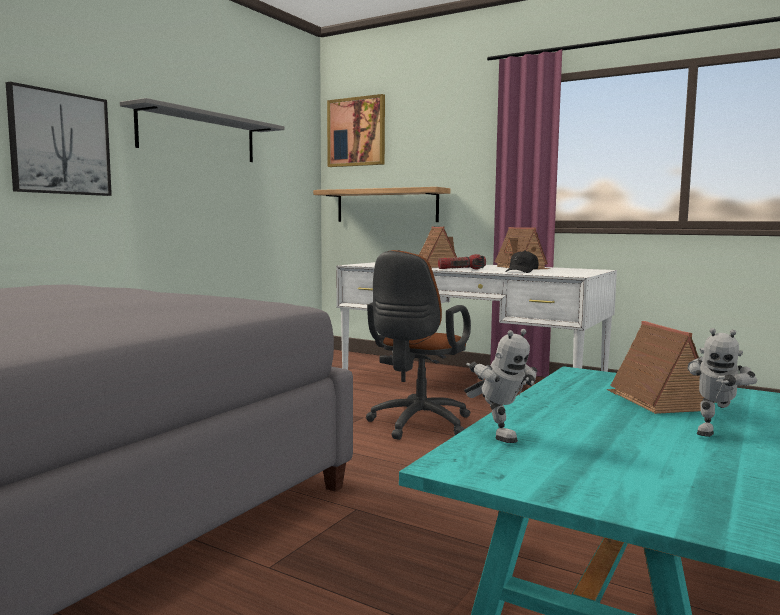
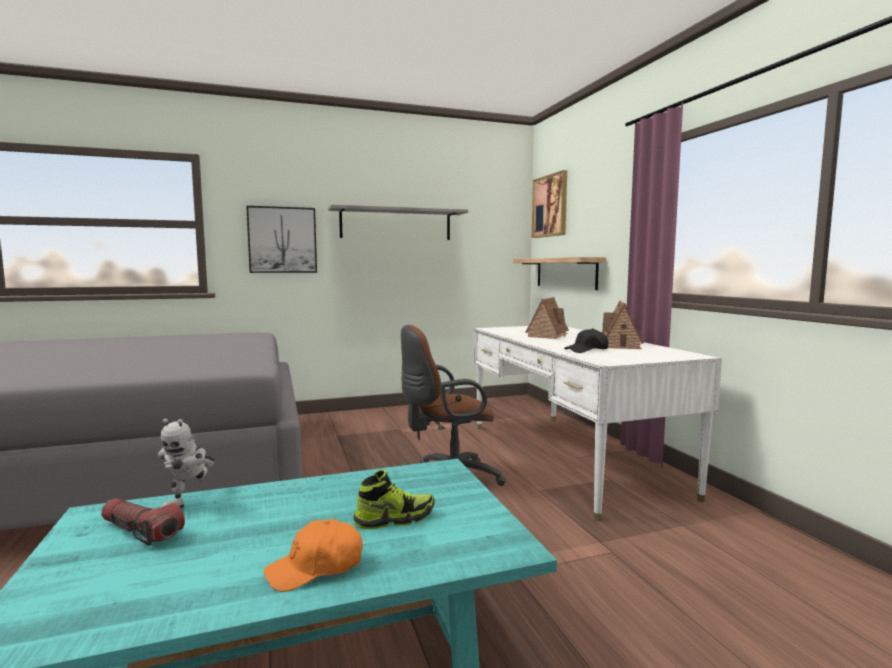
camera: 40 degrees right, 0 degrees up
flashlight [438,254,486,270] -> flashlight moved to [101,499,185,546]
toy house [607,321,717,414] -> shoe [353,470,435,529]
toy robot [687,328,757,437] -> orange cap [264,519,362,592]

